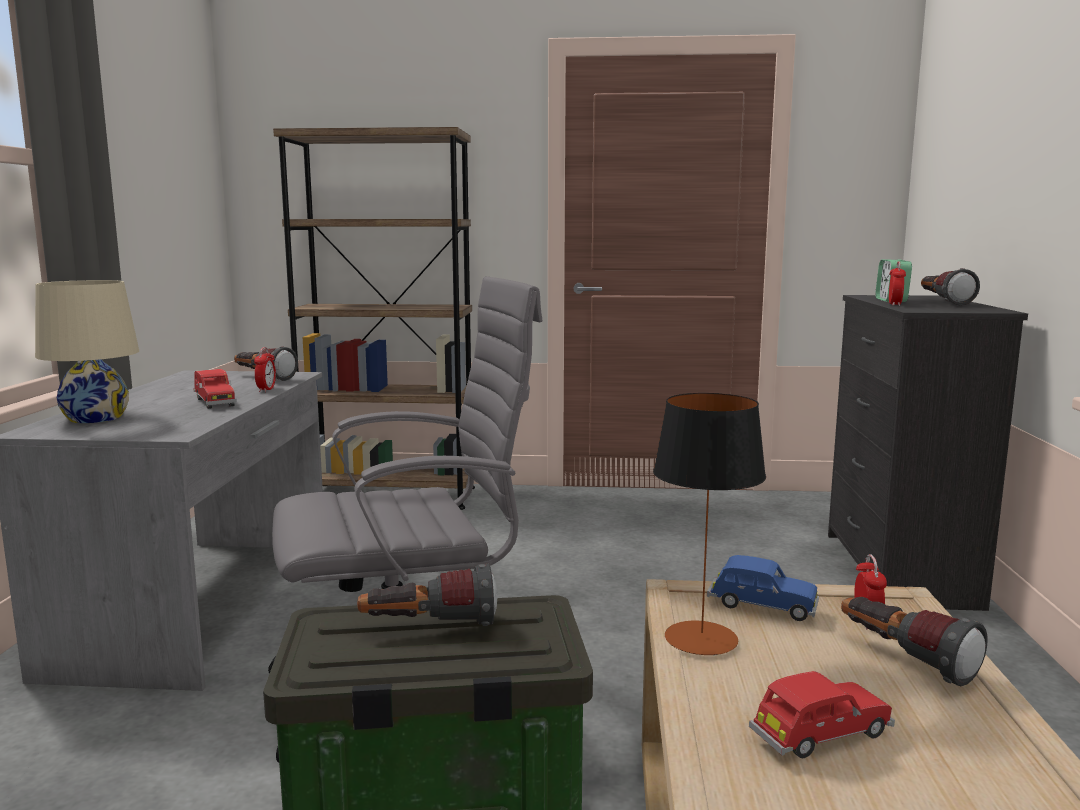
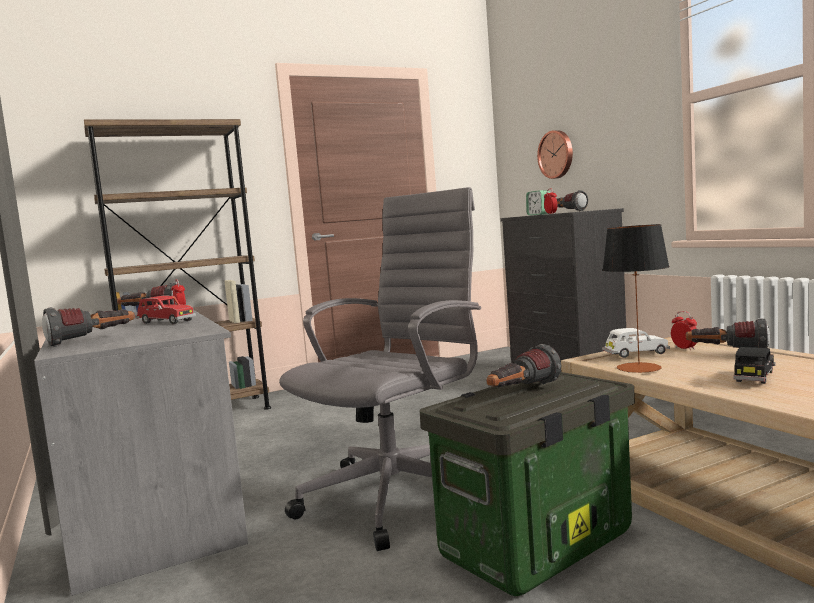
camera: 30 degrees left, 5 degrees down
beige table lamp [35,280,139,423] -> flashlight [42,307,135,347]
blue toy car [707,555,819,621] -> white toy car [602,328,670,358]
red toy car [749,671,895,758] -> black toy car [733,347,775,384]
none -> wall clock [537,130,573,179]

